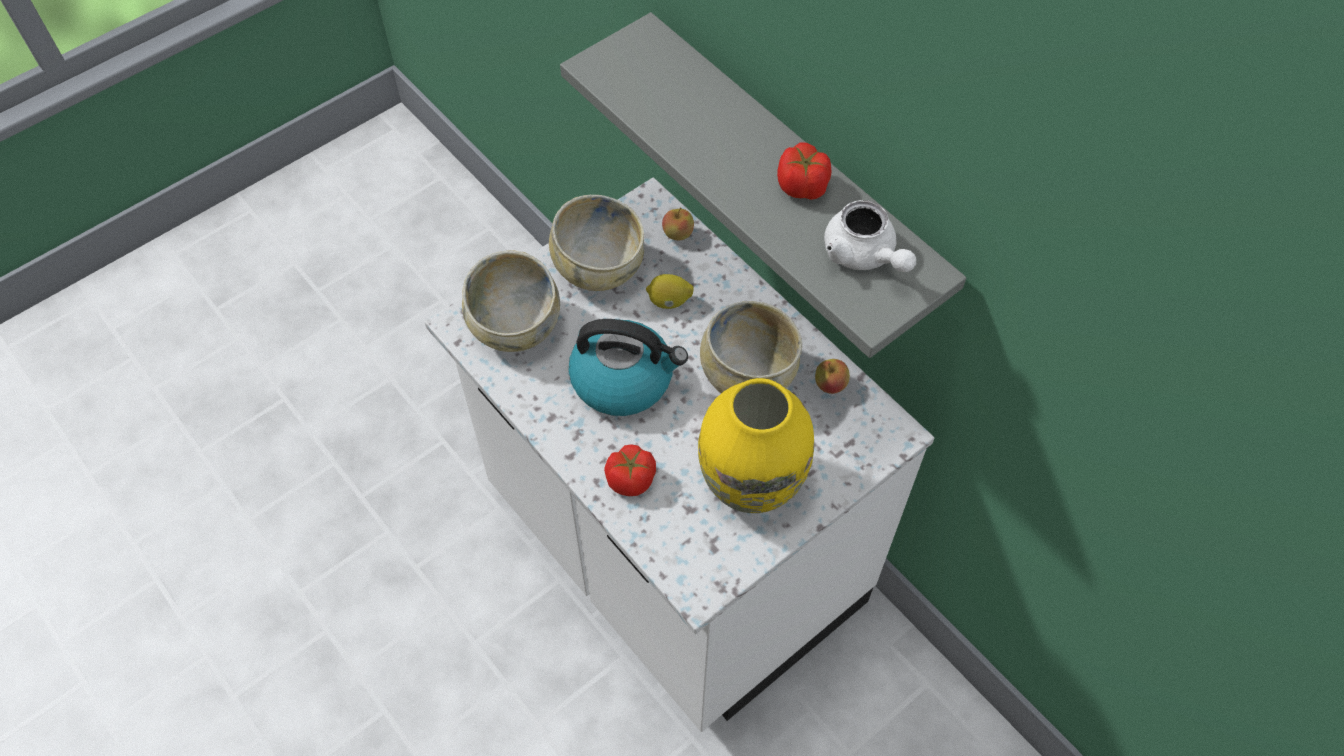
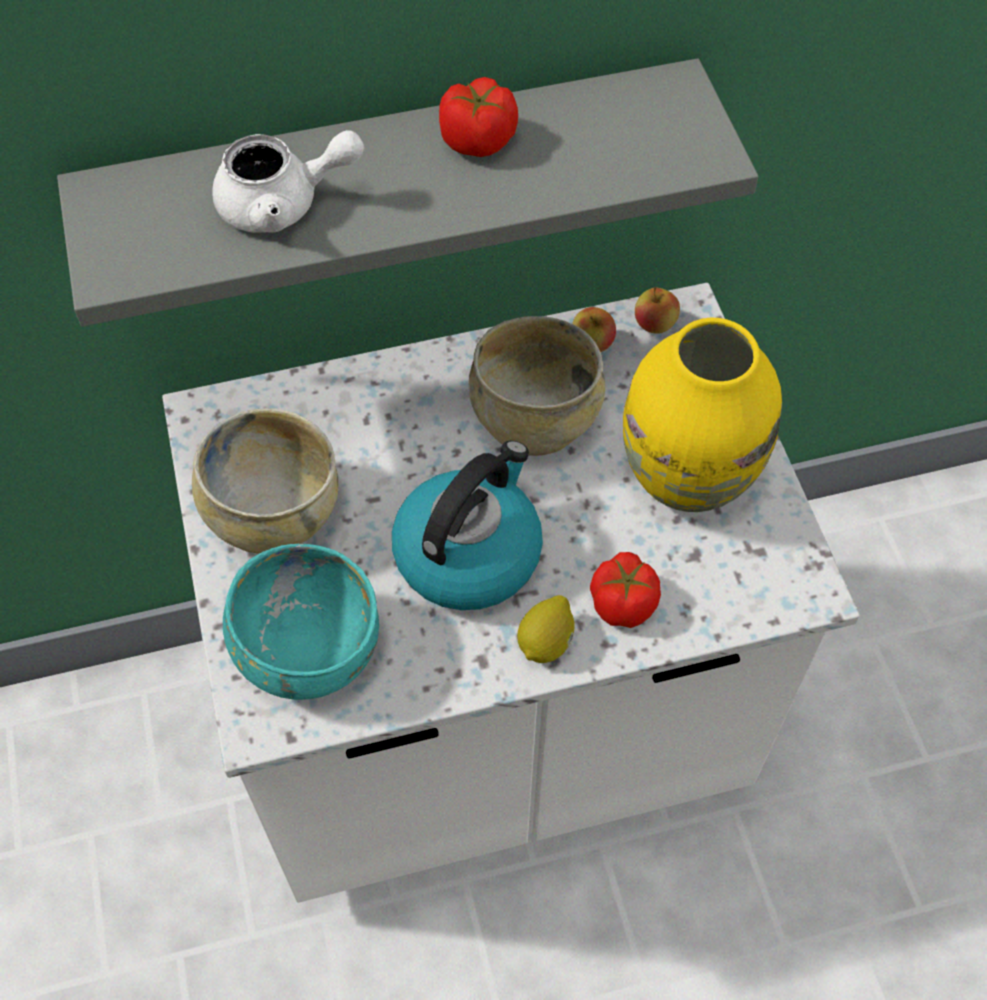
camera: 65 degrees left, 0 degrees up
beige bowl [462,250,560,352] -> turquoise bowl [223,544,379,700]
lemon [646,274,694,309] -> lemon moved to [517,595,575,663]
apple [662,207,694,240] -> apple moved to [635,287,680,334]
white teapot [824,200,916,272] -> white teapot moved to [212,130,364,233]

